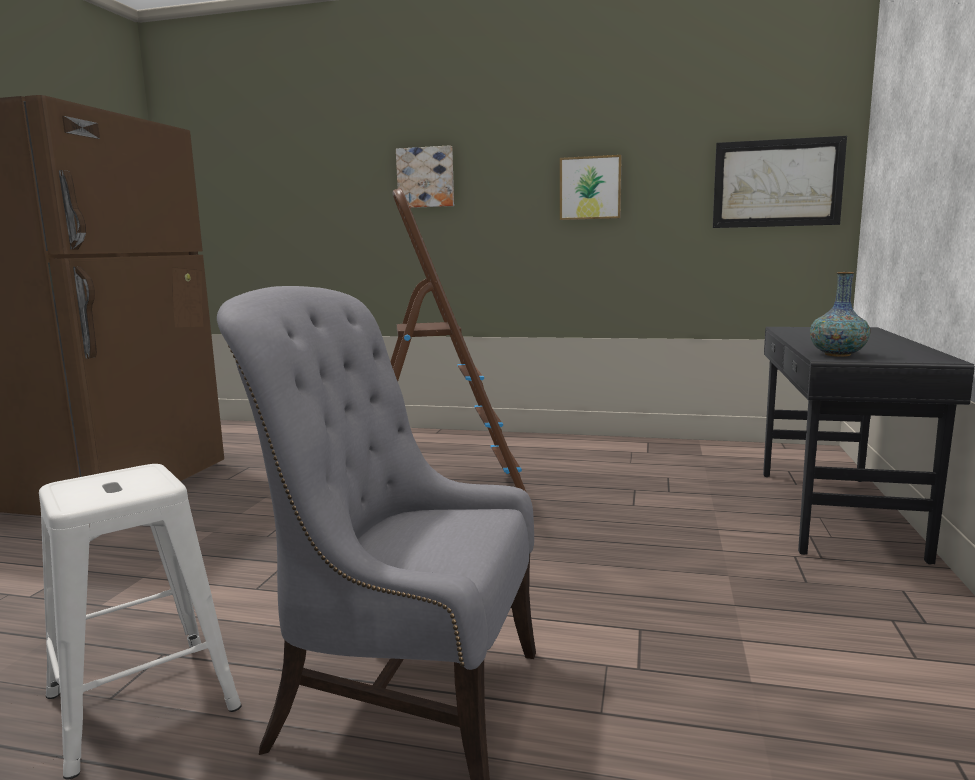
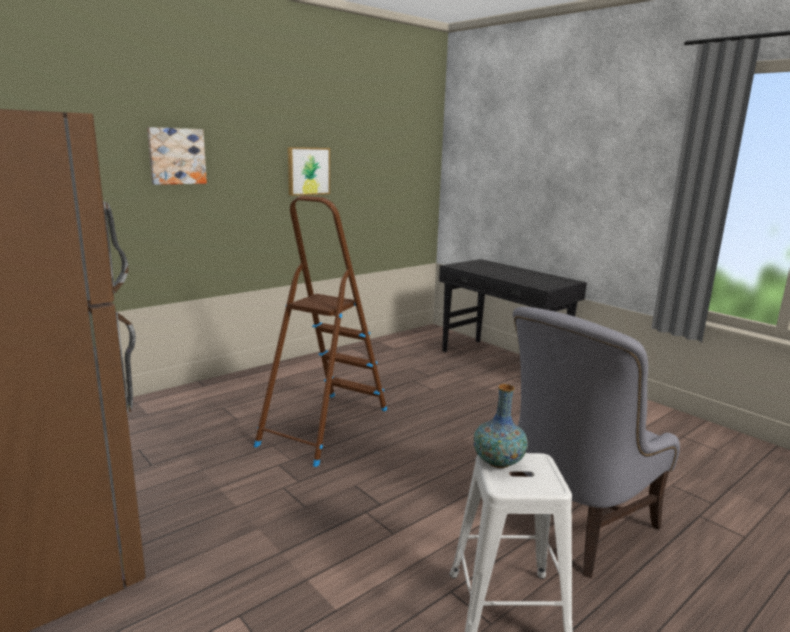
camera: 55 degrees left, 5 degrees up
picture [713,136,847,228] -> none
vase [810,272,870,357] -> vase moved to [473,384,528,468]

